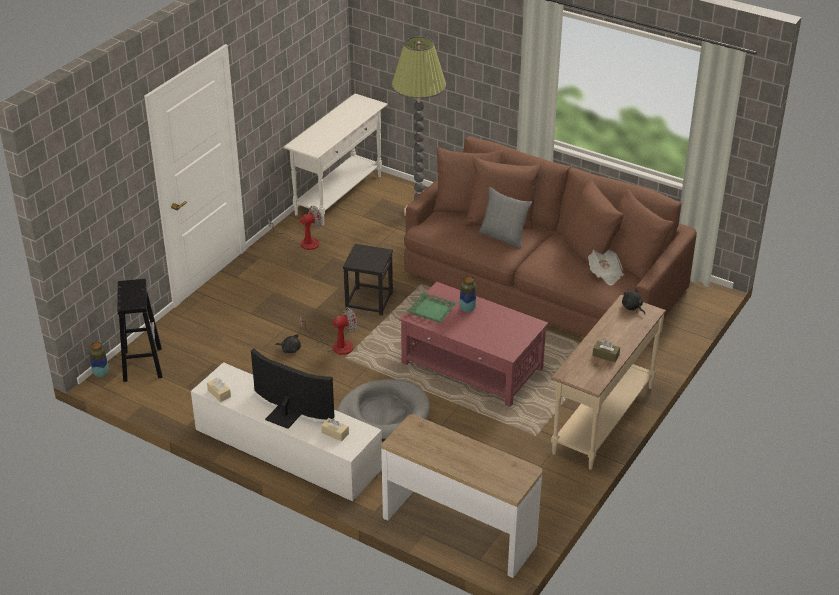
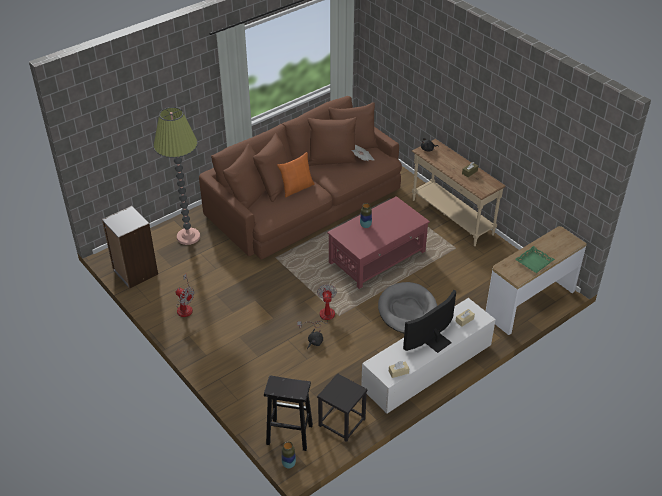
camera: 70 degrees left, 5 degrees up
fan [268,206,323,250] -> fan turned 135 degrees clockwise [175,274,194,317]
white console table [284,94,388,225] -> grey bookcase [102,206,158,289]
black stool [343,244,393,316] -> black stool moved to [317,373,367,442]
green tray [407,292,457,322] -> green tray moved to [515,246,555,273]
grey pillow [479,187,532,248] -> orange pillow [277,152,315,198]

